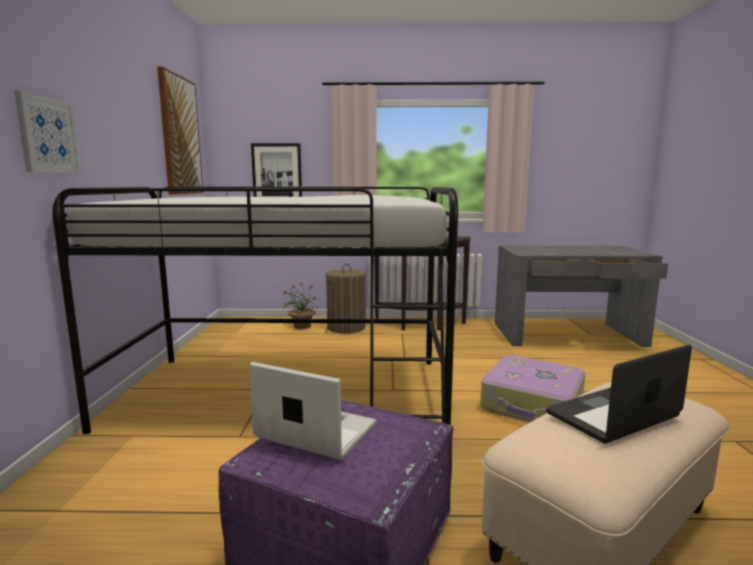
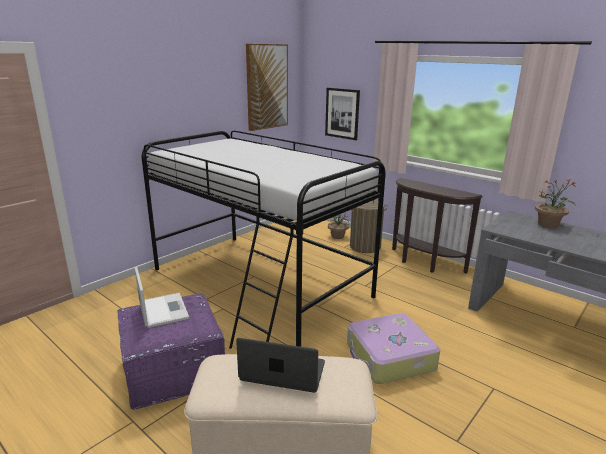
camera: 40 degrees right, 10 degrees up
picture [14,90,81,174] -> none
none -> potted plant [535,179,576,228]

